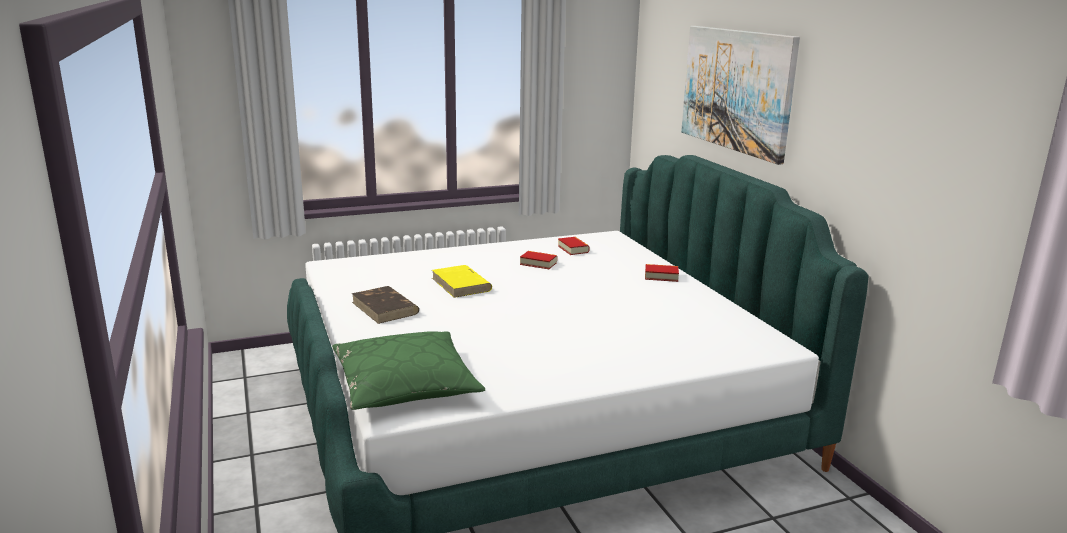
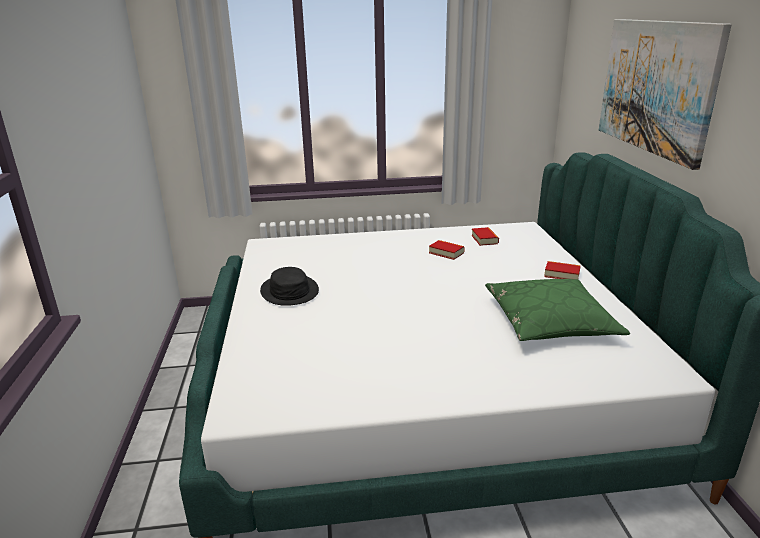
camera: 15 degrees right, 5 degrees up
green pillow [332,331,485,410] -> green pillow moved to [485,279,630,341]
brown book [352,286,419,324] -> black hat [260,267,319,306]
yellow book [432,265,492,298] -> none

